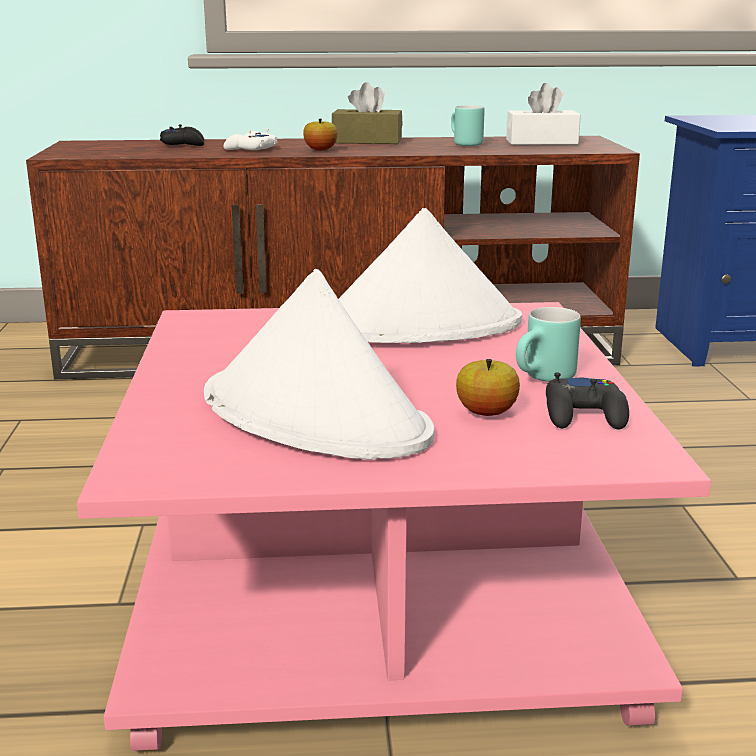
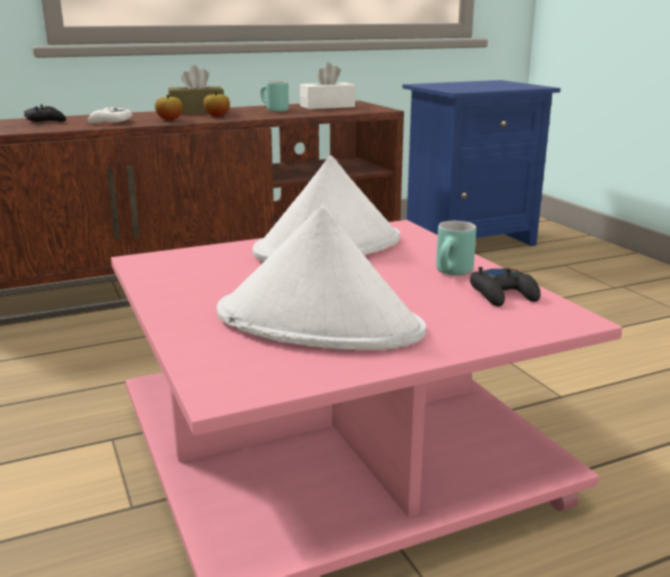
camera: 20 degrees left, 0 degrees up
apple [456,359,520,416] -> apple moved to [203,92,230,117]

